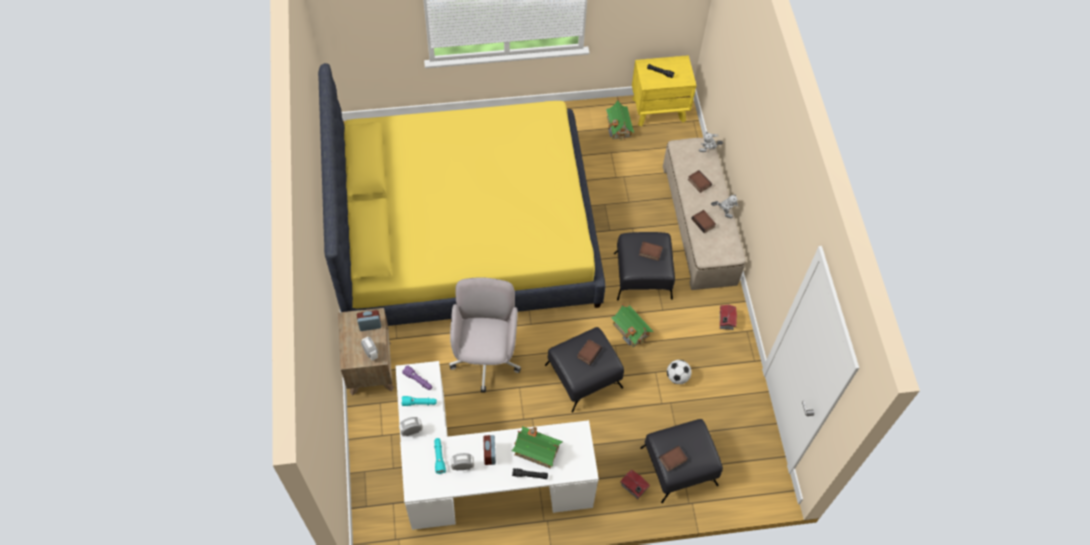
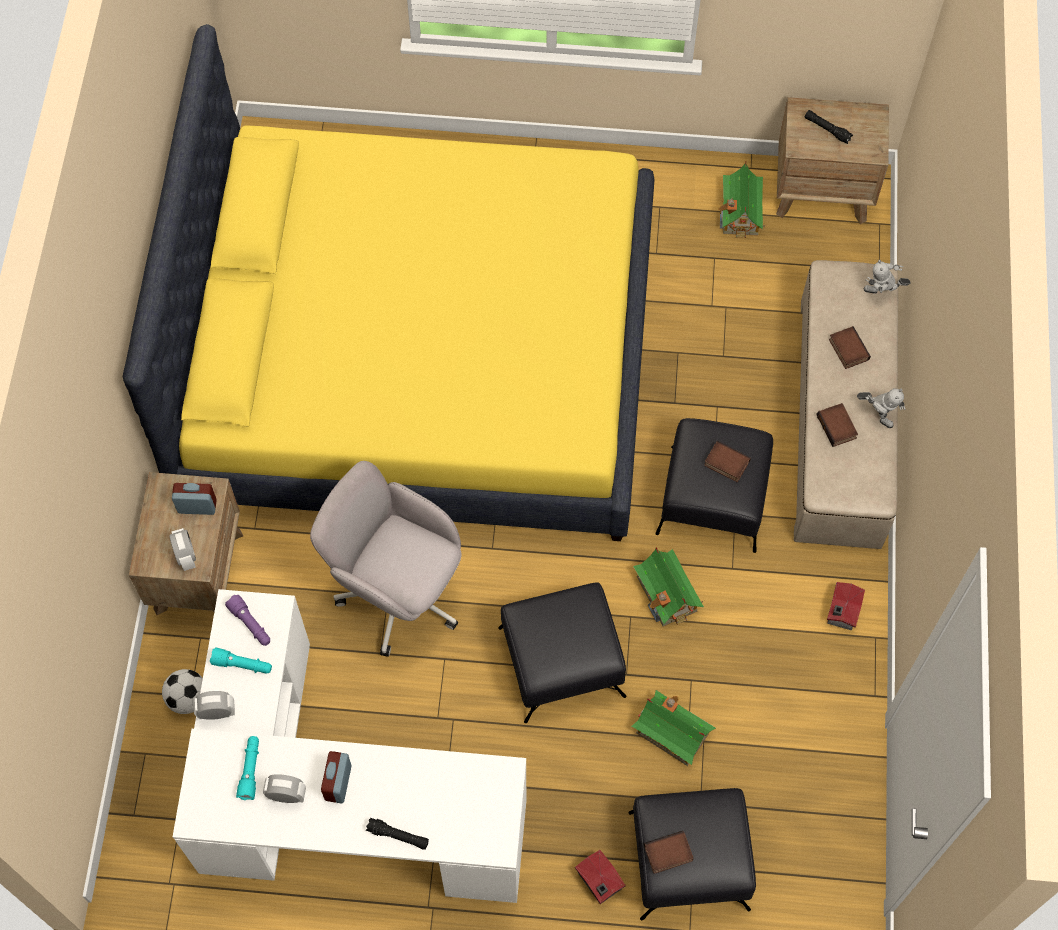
camera: 15 degrees right, 5 degrees up
grey office chair [449,278,521,393] -> grey office chair turned 75 degrees counterclockwise [310,461,461,657]
toy house [512,426,563,468] -> toy house moved to [632,690,716,766]
book [577,339,602,365] -> none
yellow nightstand [632,55,696,126] -> brown nightstand [776,97,889,224]
football [667,360,691,384] -> football moved to [162,669,203,714]

